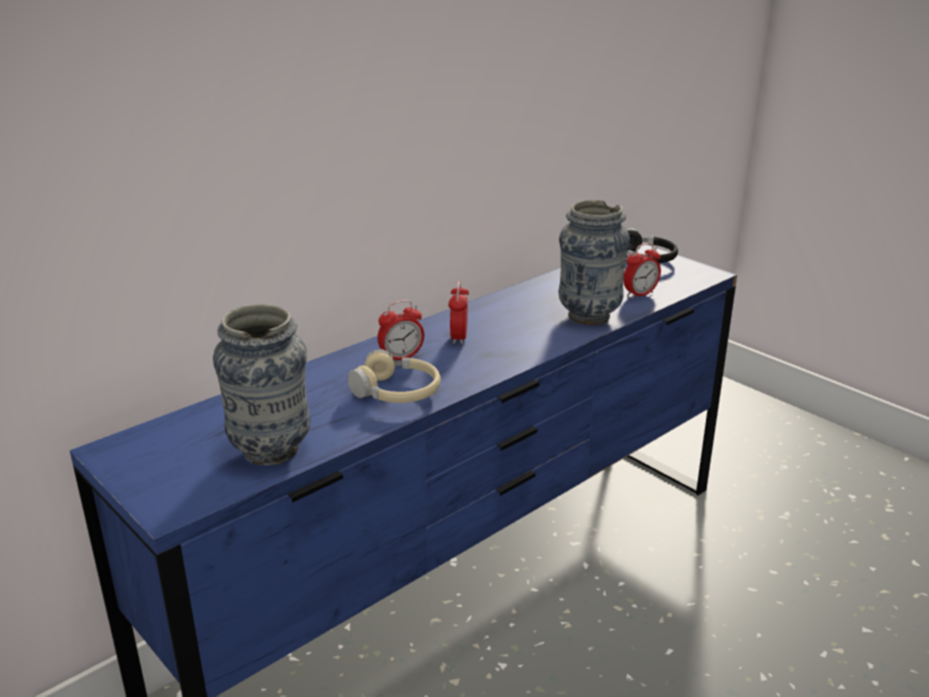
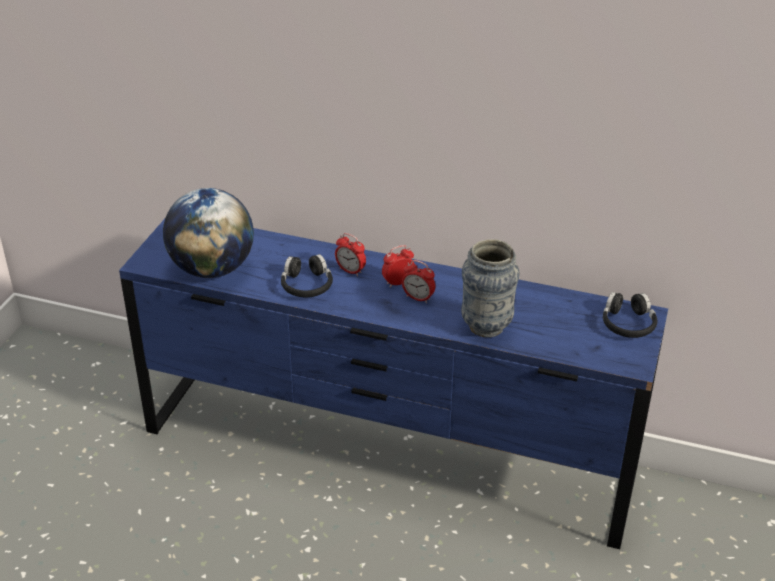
camera: 60 degrees right, 10 degrees up
vase [213,304,311,465] -> globe [163,188,254,278]
beige headphones [348,349,441,403] -> black headphones [281,254,333,297]
alarm clock [623,243,661,299] -> alarm clock moved to [402,260,435,303]

